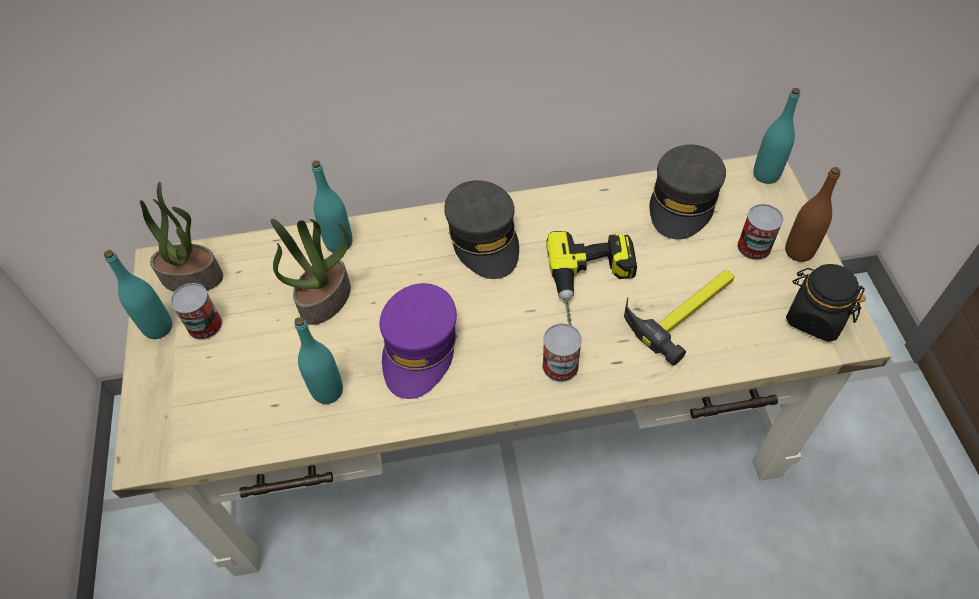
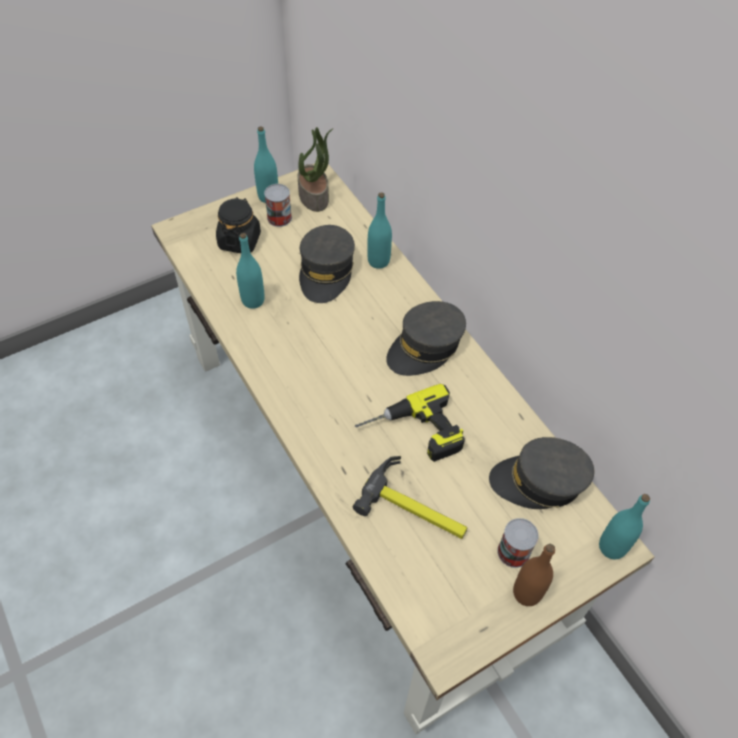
camera: 65 degrees right, 0 degrees up
potted plant [271,219,351,325] -> grey cap [299,225,355,303]
purple cap [380,283,457,399] -> none
can [542,323,582,382] -> none
black jar [786,264,866,342] -> black jar moved to [216,197,261,253]

